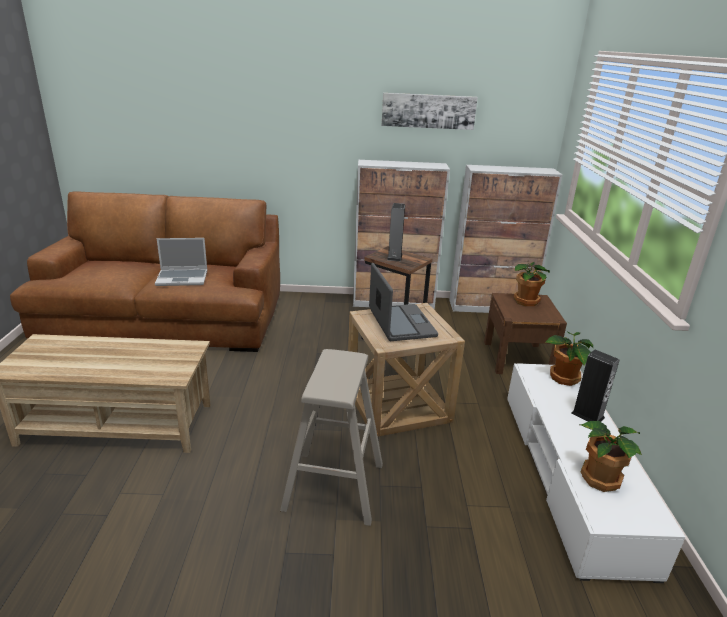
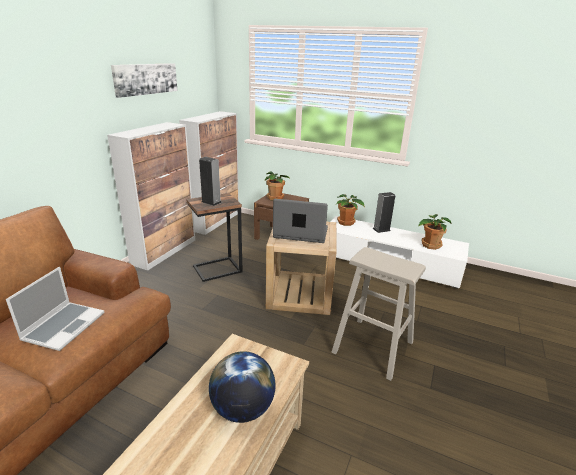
camera: 65 degrees left, 0 degrees up
none -> globe [209,351,275,423]

